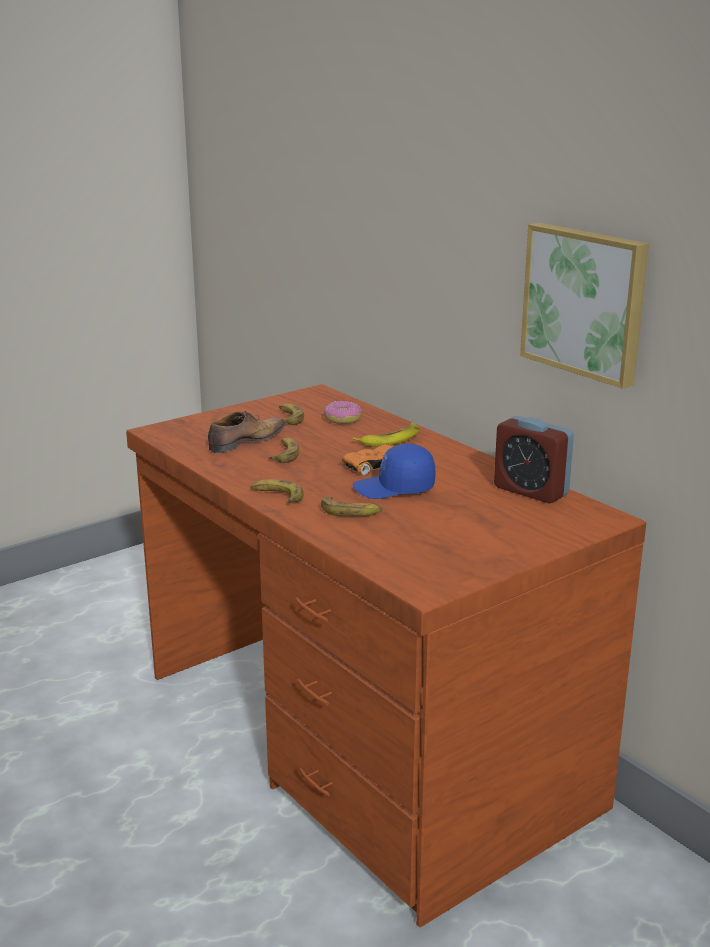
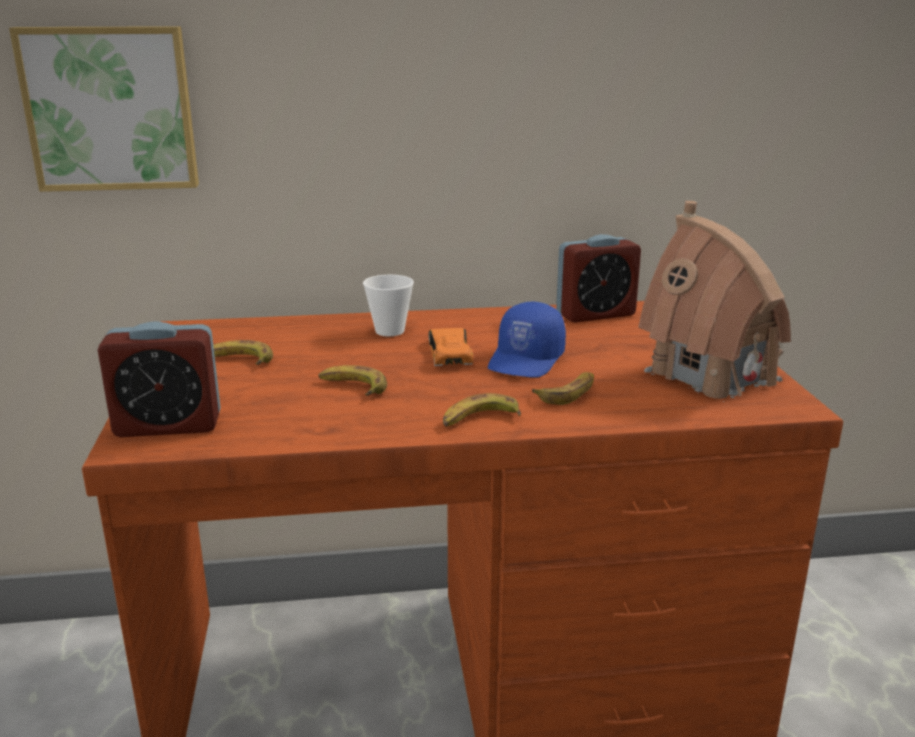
camera: 60 degrees left, 0 degrees up
shoe [208,411,285,453] -> none
donut [324,401,362,424] -> none
banana [353,423,420,447] -> cup [363,275,414,336]
picture [520,223,649,389] -> picture moved to [9,26,199,192]
none -> alarm clock [98,321,221,437]
none -> toy house [638,201,791,402]

